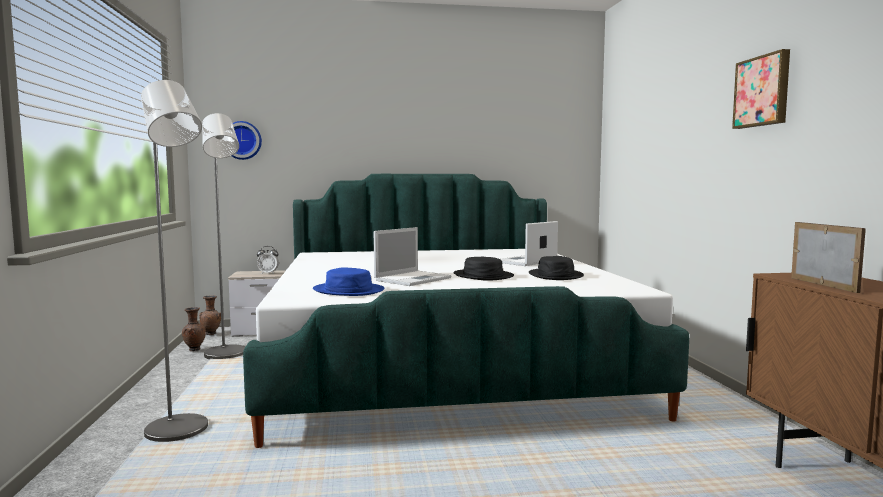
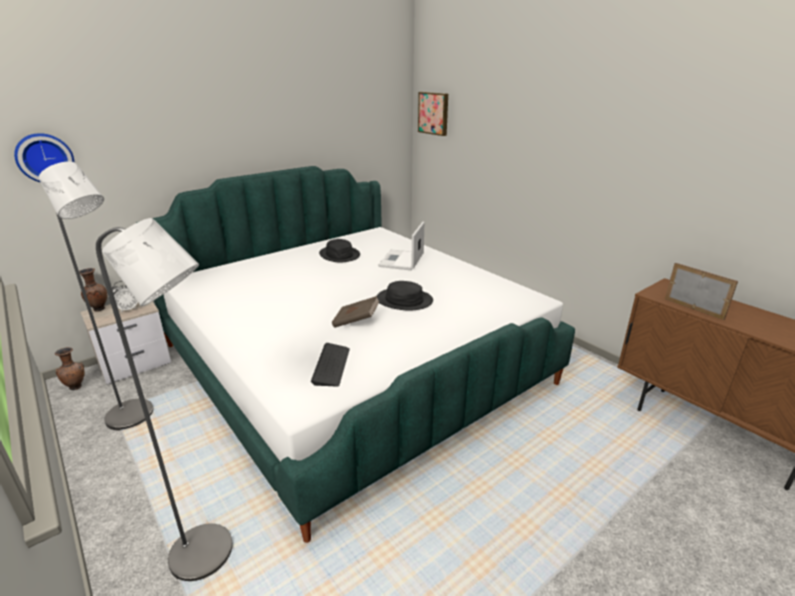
camera: 30 degrees left, 20 degrees up
brown vase [182,307,206,351] -> brown vase moved to [79,268,107,312]
blue hat [313,268,385,296] -> keyboard [311,343,350,387]
laptop [374,227,451,286] -> brown book [332,296,380,328]
black hat [529,256,584,280] -> black hat moved to [319,239,360,262]
picture [732,49,790,129] -> picture moved to [418,92,448,136]

